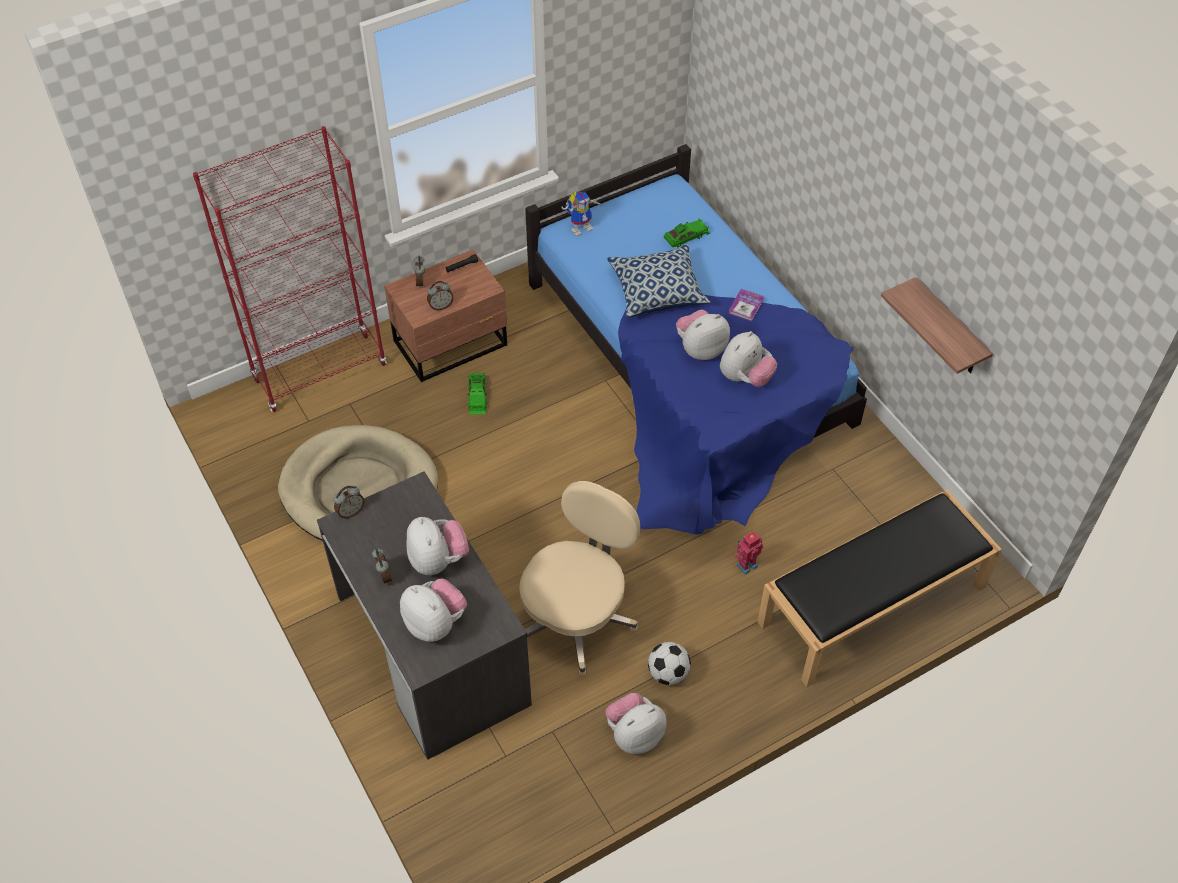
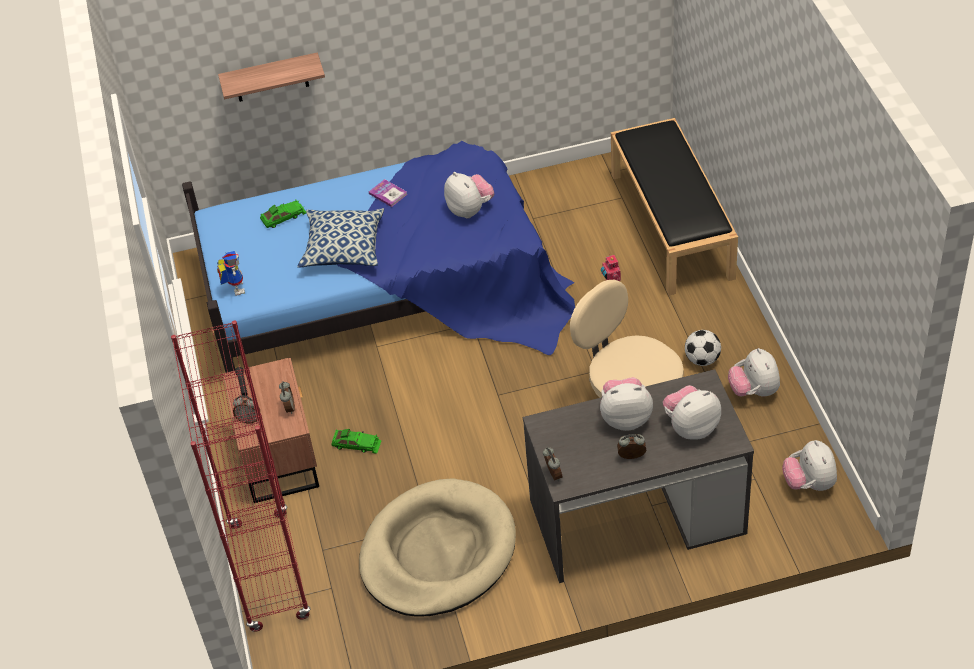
camera: 70 degrees left, 5 degrees down
green toy car [664,219,710,247] -> green toy car turned 75 degrees clockwise [260,199,306,228]
plush toy [676,310,730,360] -> plush toy moved to [782,440,837,491]
shelf [881,277,993,374] -> shelf moved to [218,52,325,102]

